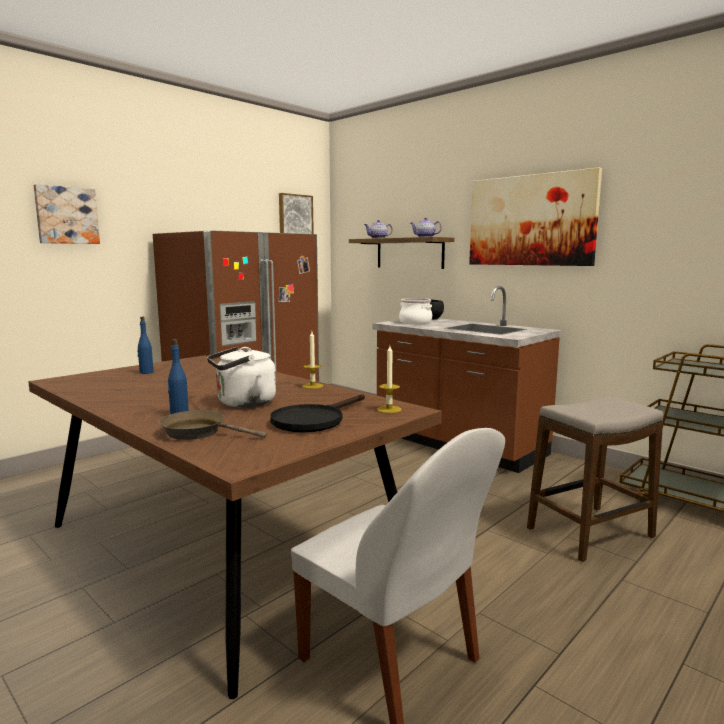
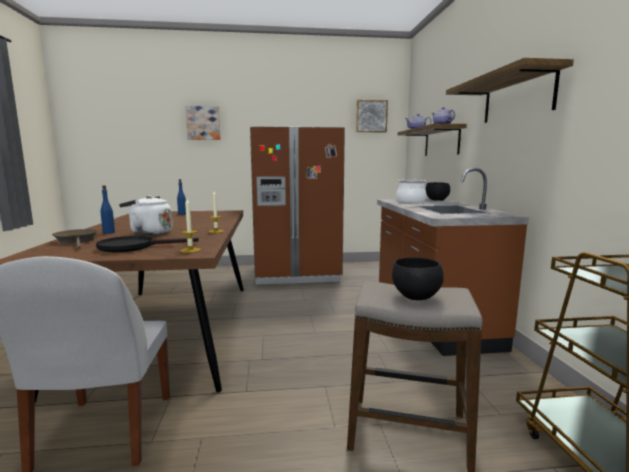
camera: 40 degrees right, 0 degrees up
picture [469,167,602,266] -> shelf [446,58,574,123]
none -> black bowl [392,257,444,300]

